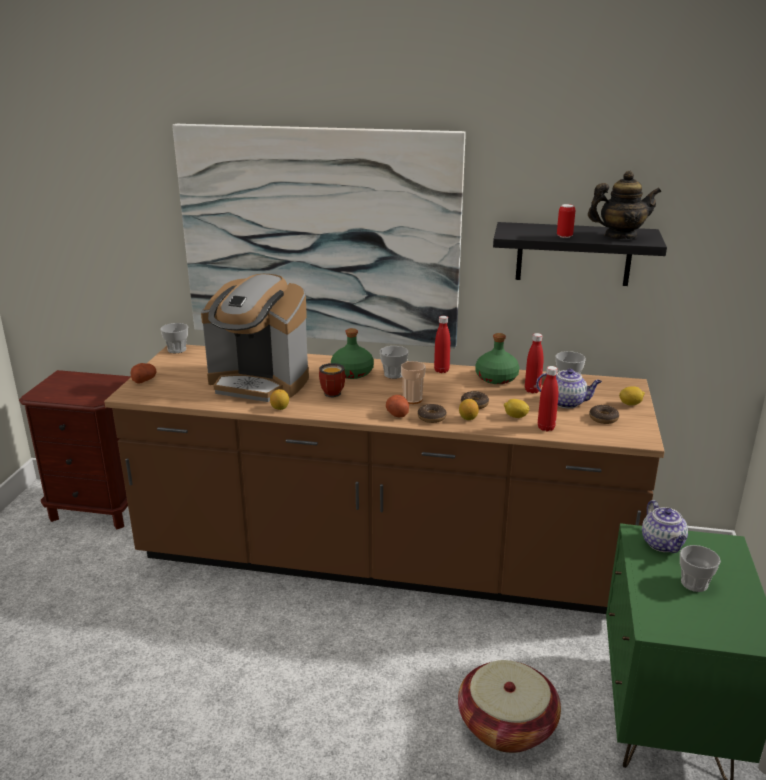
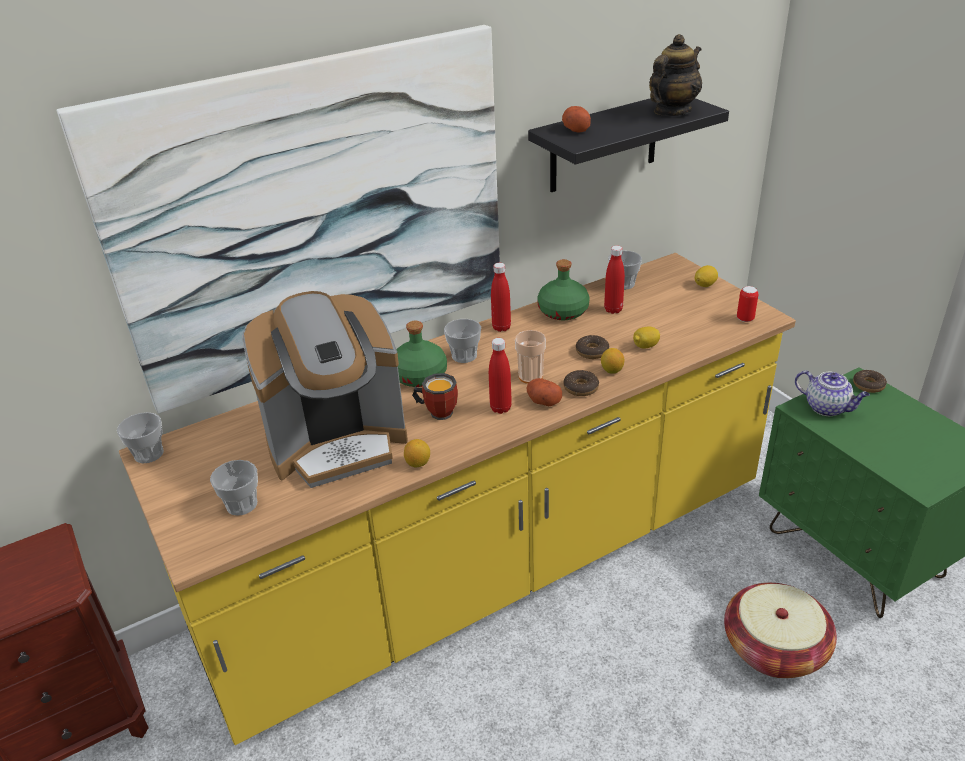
camera: 40 degrees left, 10 degrees up
brown counter [104,345,665,614] -> yellow counter [119,253,796,745]
potato [131,363,157,384] -> potato moved to [562,106,591,133]
teapot [536,369,602,408] -> none
red bottle [538,366,558,431] -> red bottle moved to [489,338,512,414]
can [557,204,576,238] -> can moved to [737,286,759,322]
donut [589,405,619,424] -> donut moved to [853,370,887,393]
cup [680,545,721,592] -> cup moved to [210,460,258,516]

